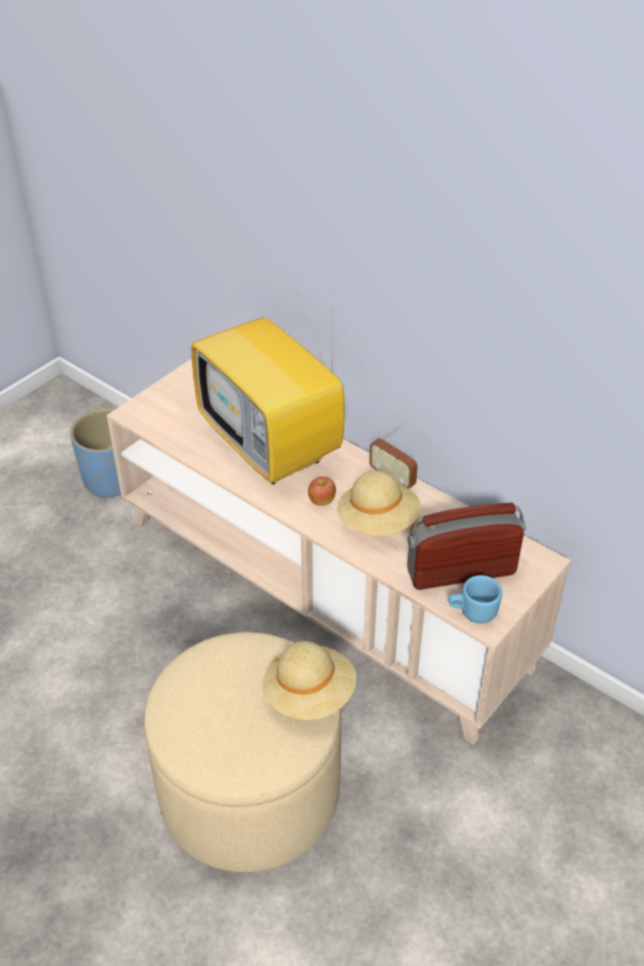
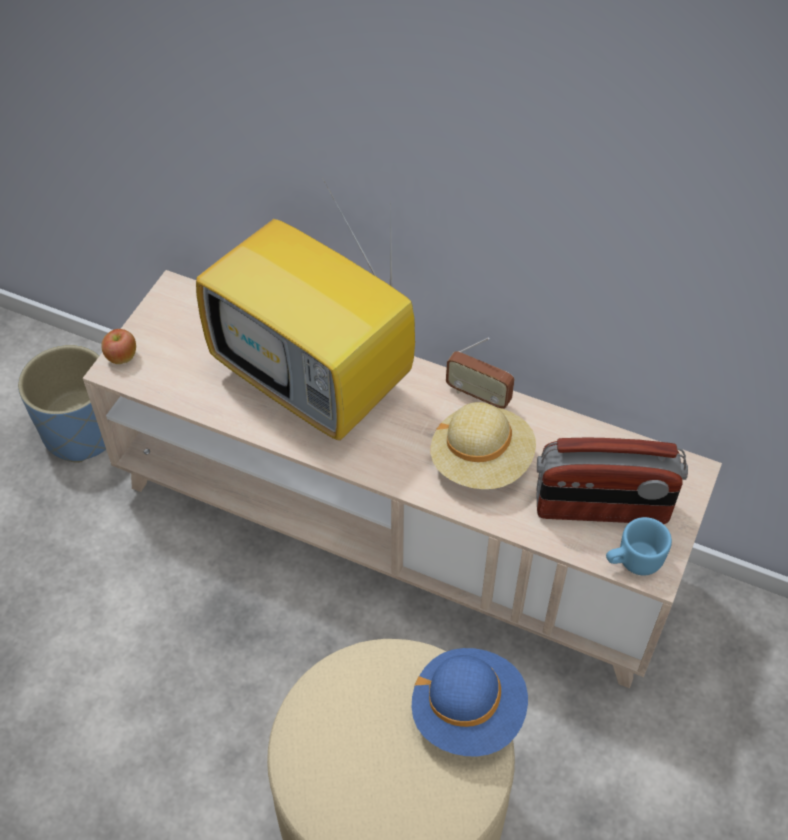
camera: 15 degrees left, 10 degrees up
beige hat [262,641,357,720] -> blue hat [412,648,528,757]
apple [308,477,336,506] -> apple moved to [101,329,136,364]
radio [407,503,526,590] -> radio turned 150 degrees counterclockwise [536,438,688,524]

